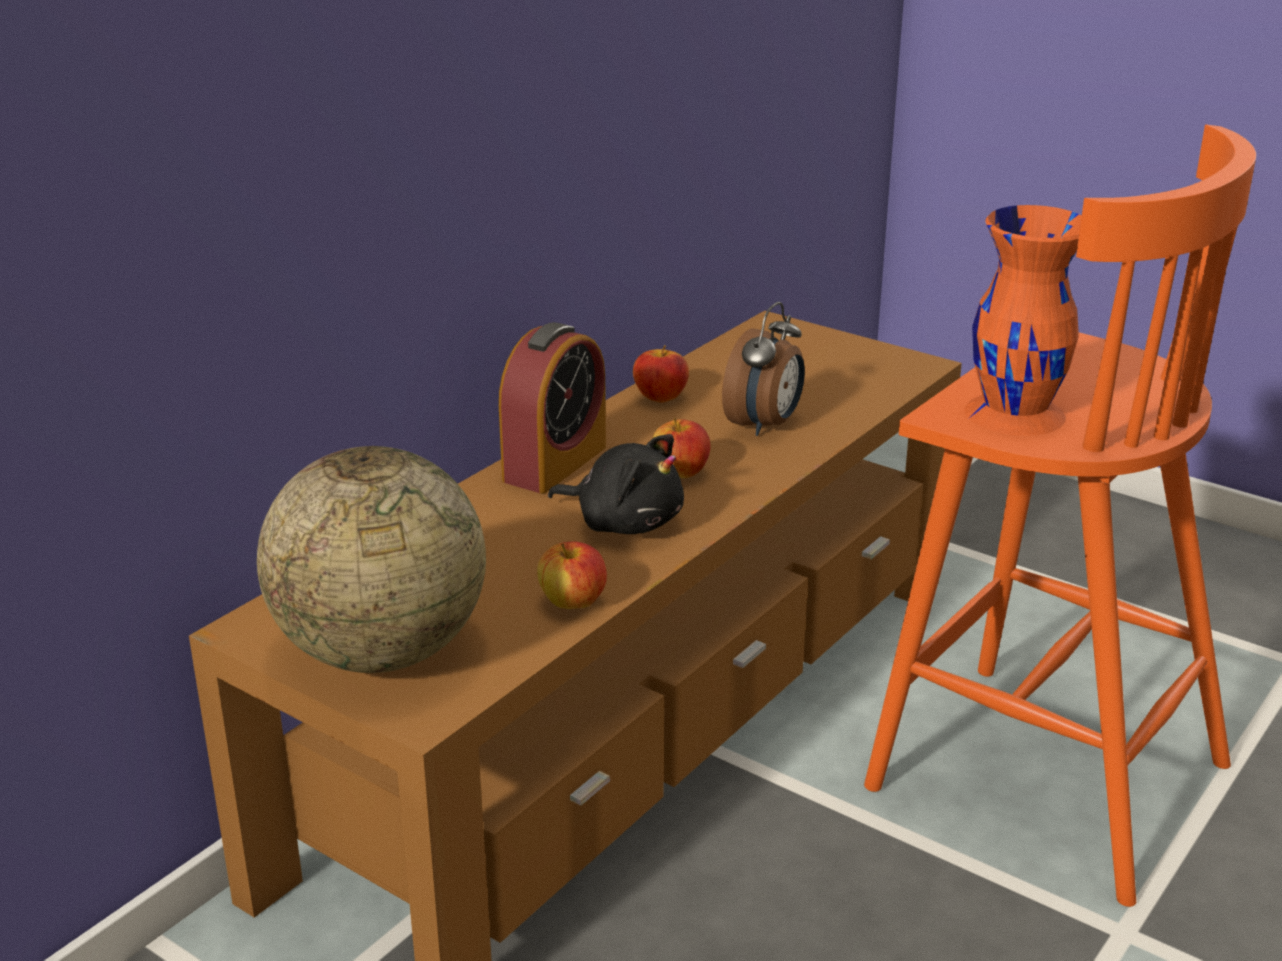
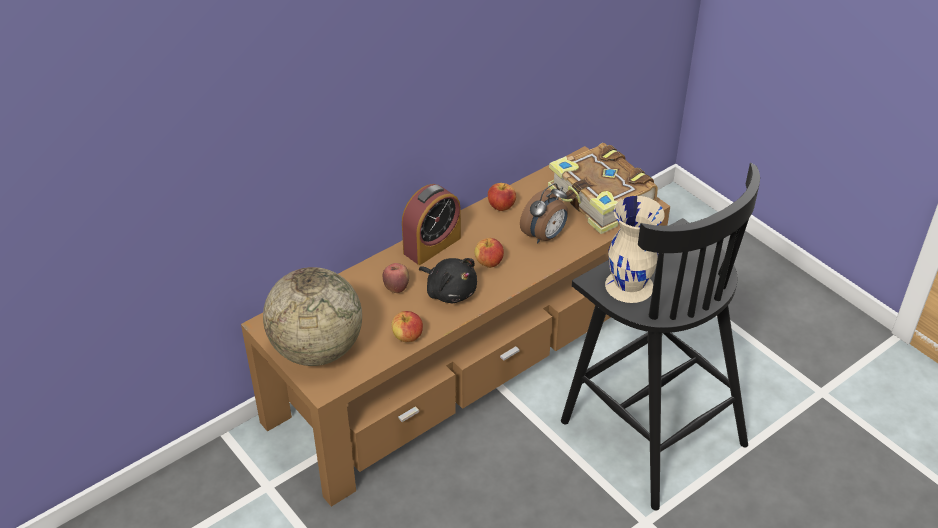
camera: 15 degrees right, 15 degrees up
orange stool [864,124,1256,907] -> black stool [561,163,760,511]
orange vase [964,205,1082,436] -> beige vase [605,196,665,303]
none -> apple [383,263,409,293]
none -> book [548,143,658,234]

